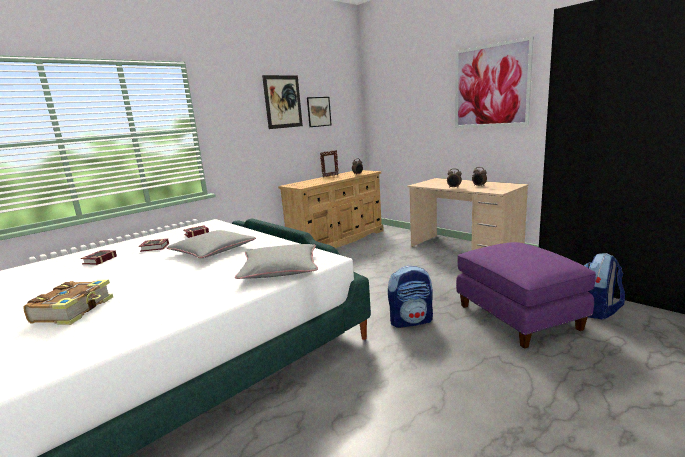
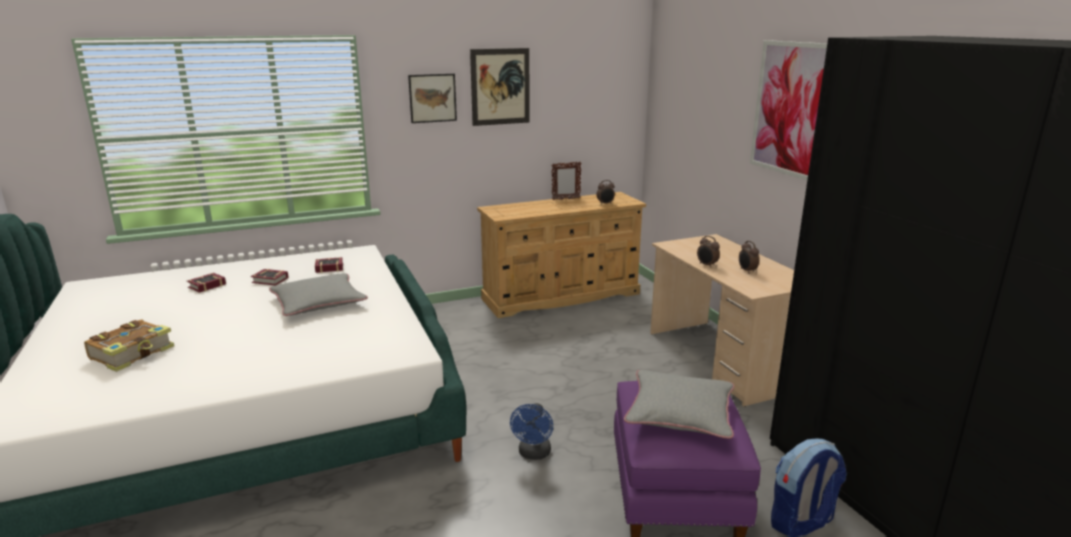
camera: 20 degrees right, 5 degrees up
grey pillow [235,244,318,279] -> grey pillow moved to [624,370,734,439]
picture [307,97,332,127] -> picture moved to [408,74,457,123]
backpack [388,266,433,328] -> blue fan [510,403,553,460]

